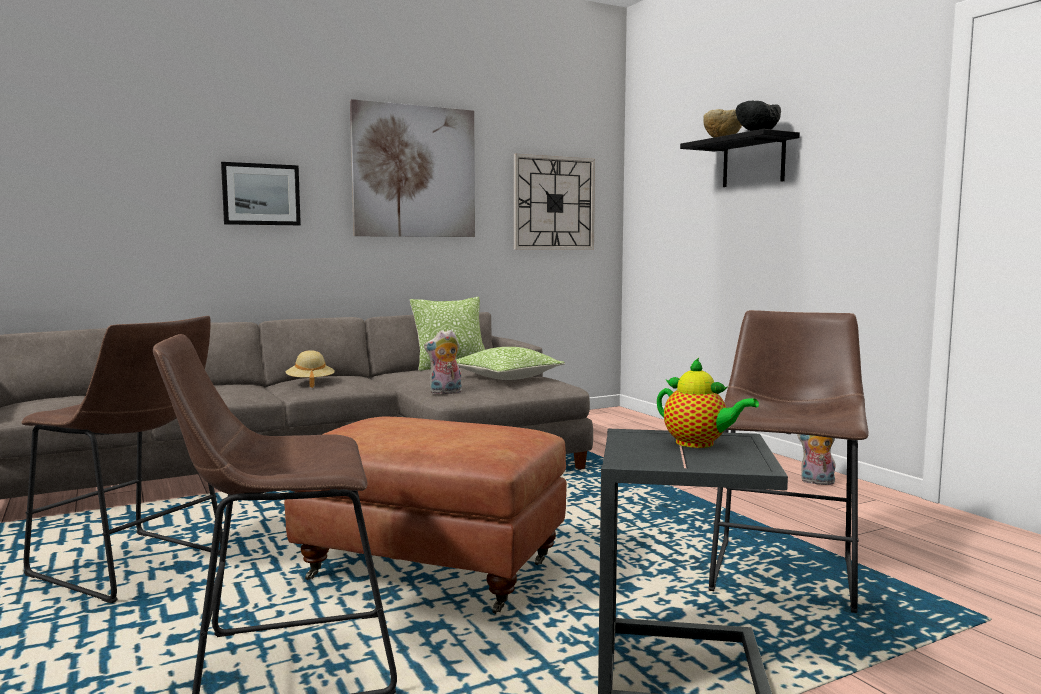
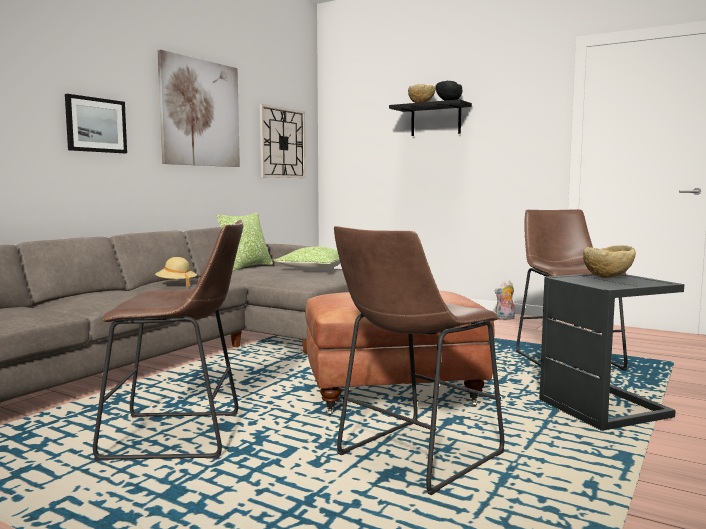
camera: 30 degrees left, 0 degrees up
plush toy [424,330,462,394] -> none
teapot [657,358,759,448] -> beige bowl [583,245,636,278]

